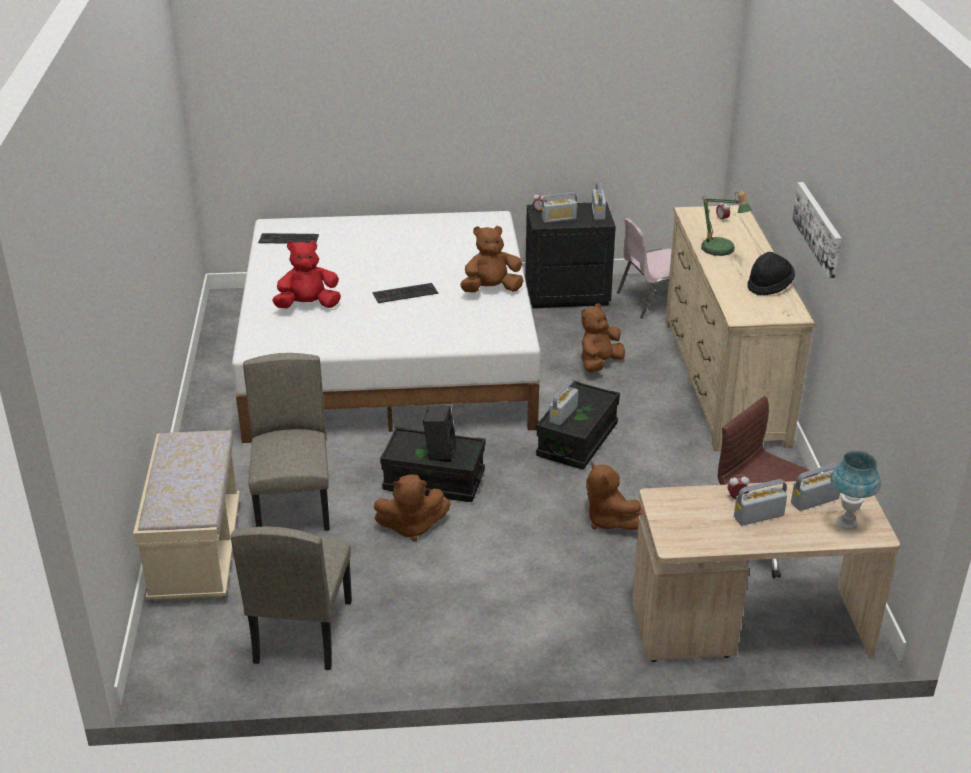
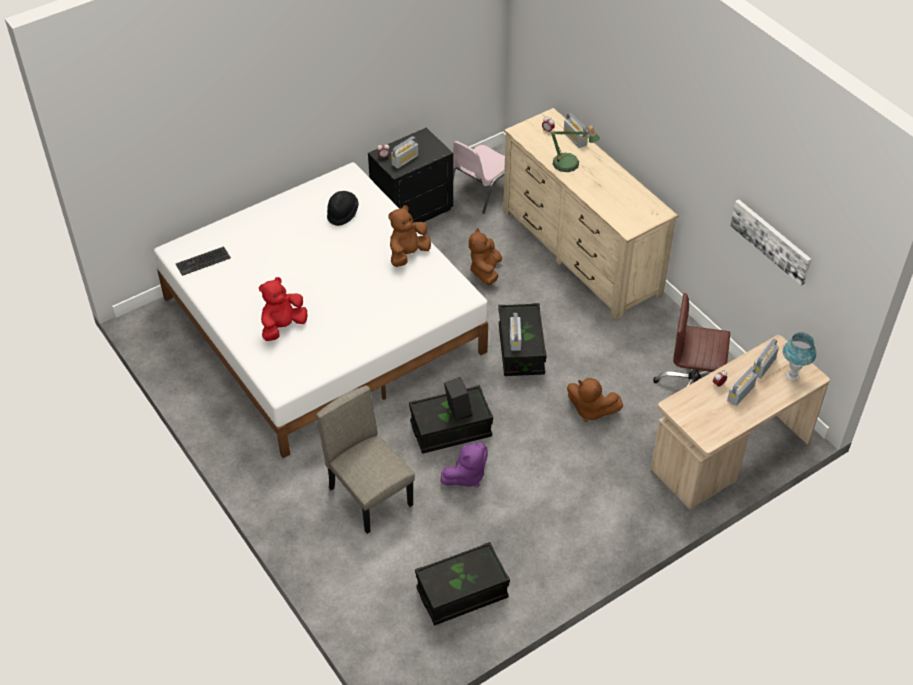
camera: 30 degrees left, 15 degrees up
beige bench [133,430,240,601] -> none
beige chair [231,526,352,670] -> black storage box [415,542,510,625]
keyboard [373,283,438,303] -> none
brown plush toy [374,474,451,541] -> purple plush toy [440,442,488,487]
radio [592,182,606,220] -> radio moved to [564,113,588,148]
black hat [747,252,795,295] -> black hat moved to [327,191,359,226]
picture [792,182,842,278] -> picture moved to [730,199,811,286]

